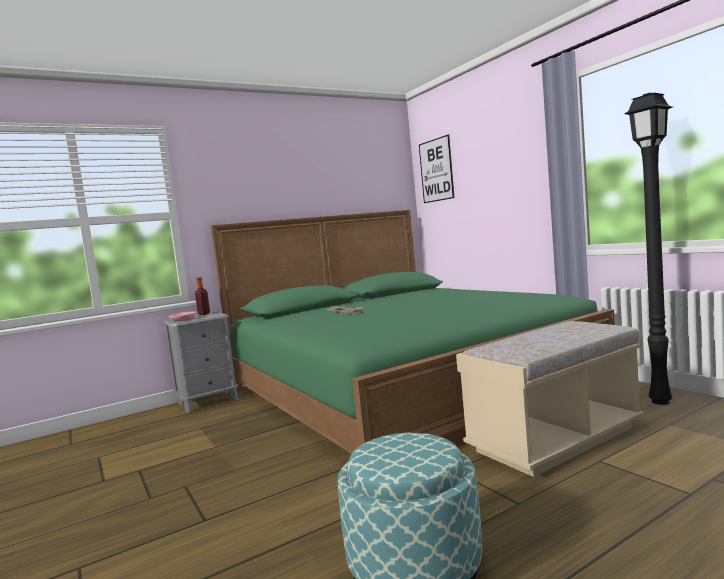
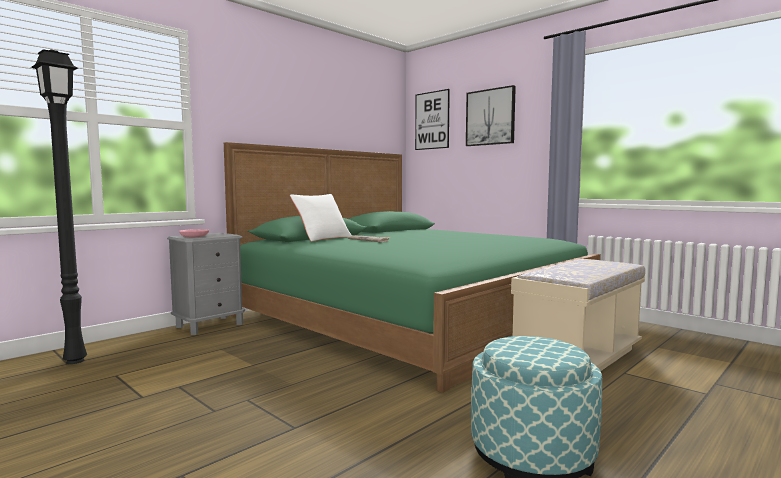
camera: 15 degrees left, 0 degrees up
bottle [195,277,210,315] -> none
black floor lamp [624,93,673,405] -> black floor lamp moved to [31,49,87,364]
none -> white pillow [290,194,352,242]
none -> picture [466,85,516,146]

